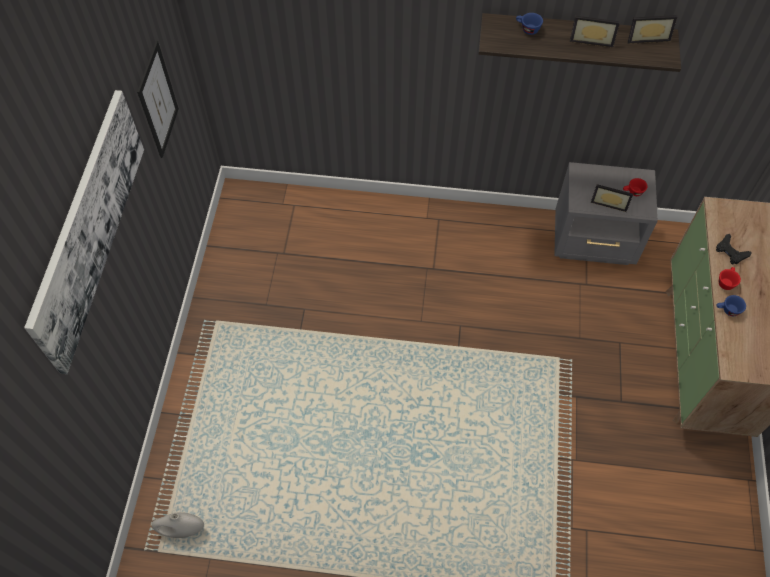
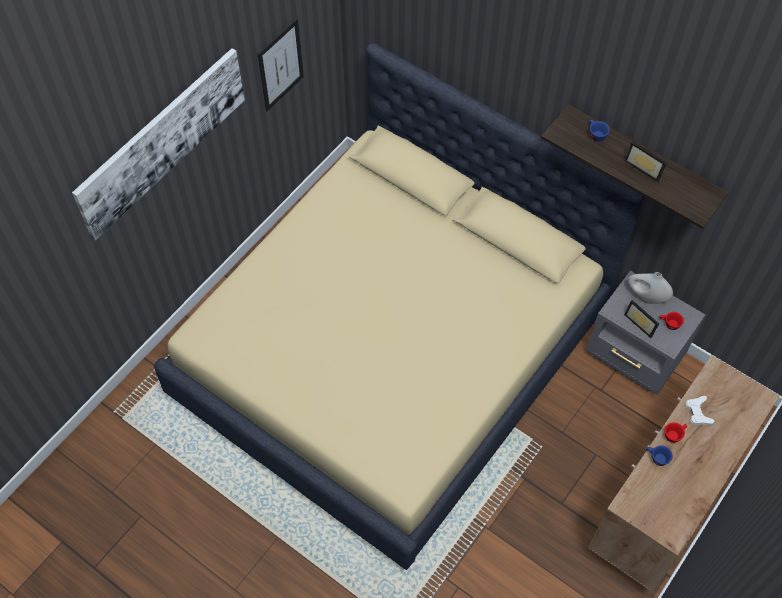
camera: 30 degrees right, 0 degrees up
white vase [151,512,204,538] -> white vase moved to [628,272,673,304]
picture frame [627,15,678,44] -> none
black game controller [716,234,752,265] -> white game controller [686,396,715,425]
none -> beige bed [154,43,644,570]

